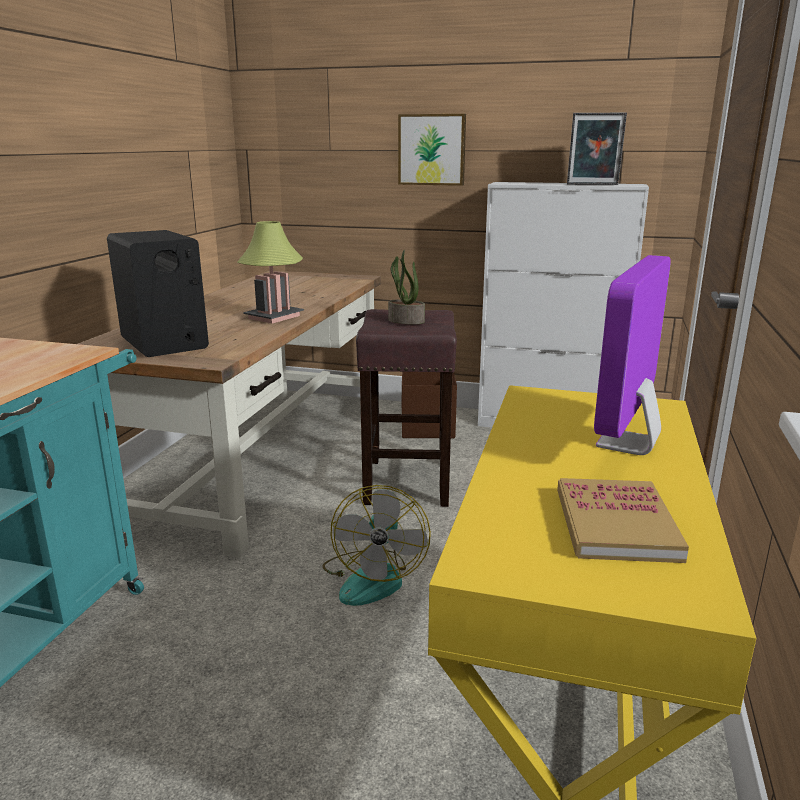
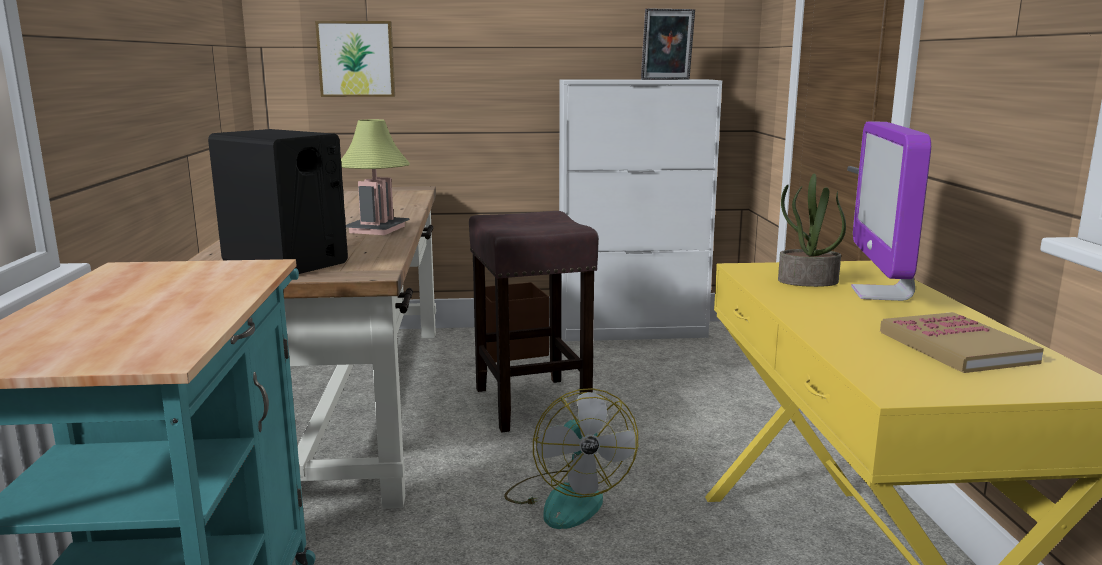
camera: 20 degrees left, 5 degrees down
potted plant [388,250,425,324] -> potted plant moved to [778,173,846,287]
picture [398,114,466,186] -> picture moved to [315,21,395,97]

